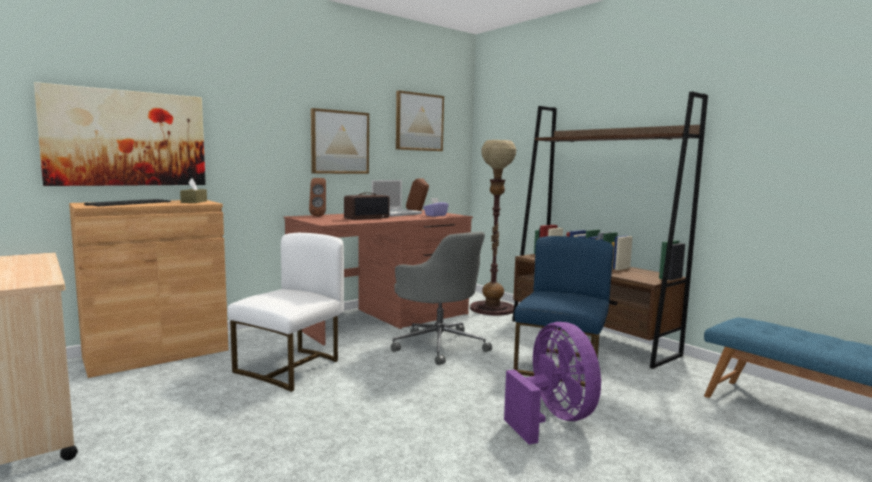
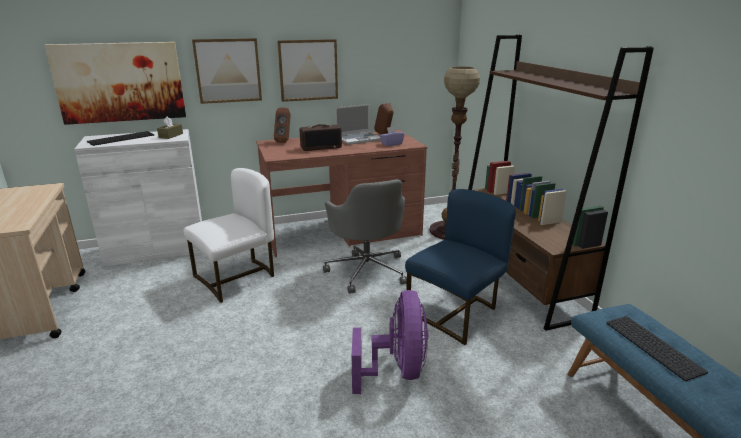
camera: 20 degrees right, 15 degrees up
brown cabinet [69,200,228,378] -> white cabinet [74,129,203,267]
picture [396,90,444,151] -> picture moved to [192,38,262,104]
none -> keyboard [606,316,708,381]

